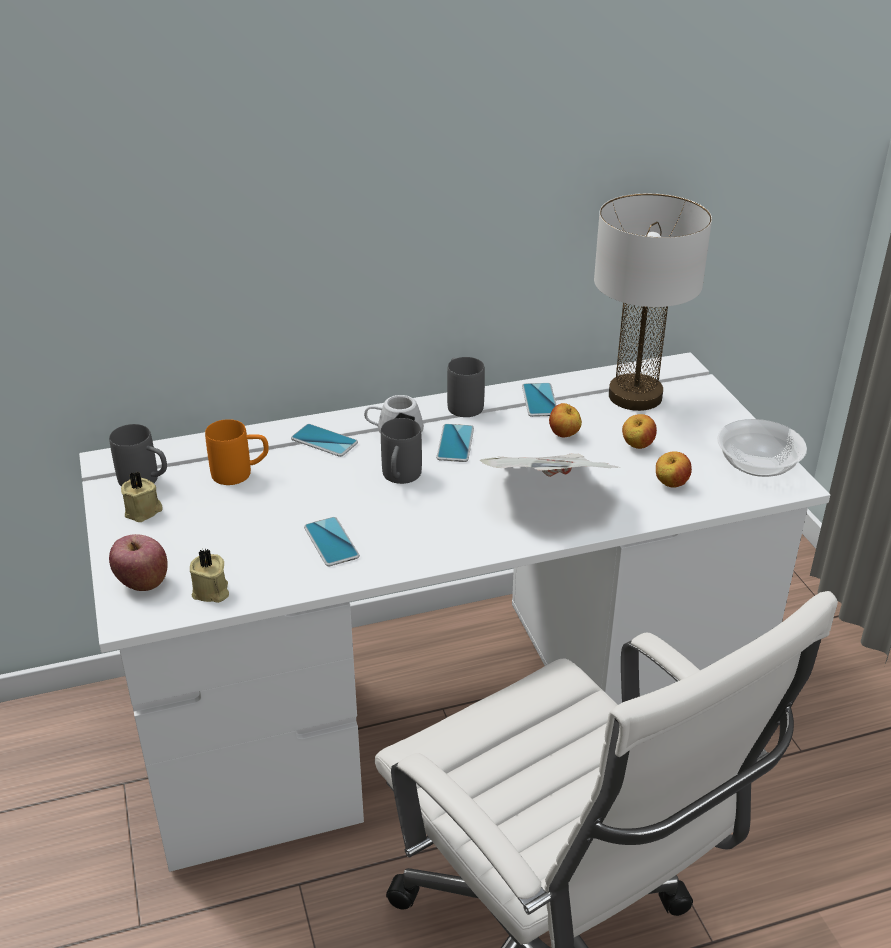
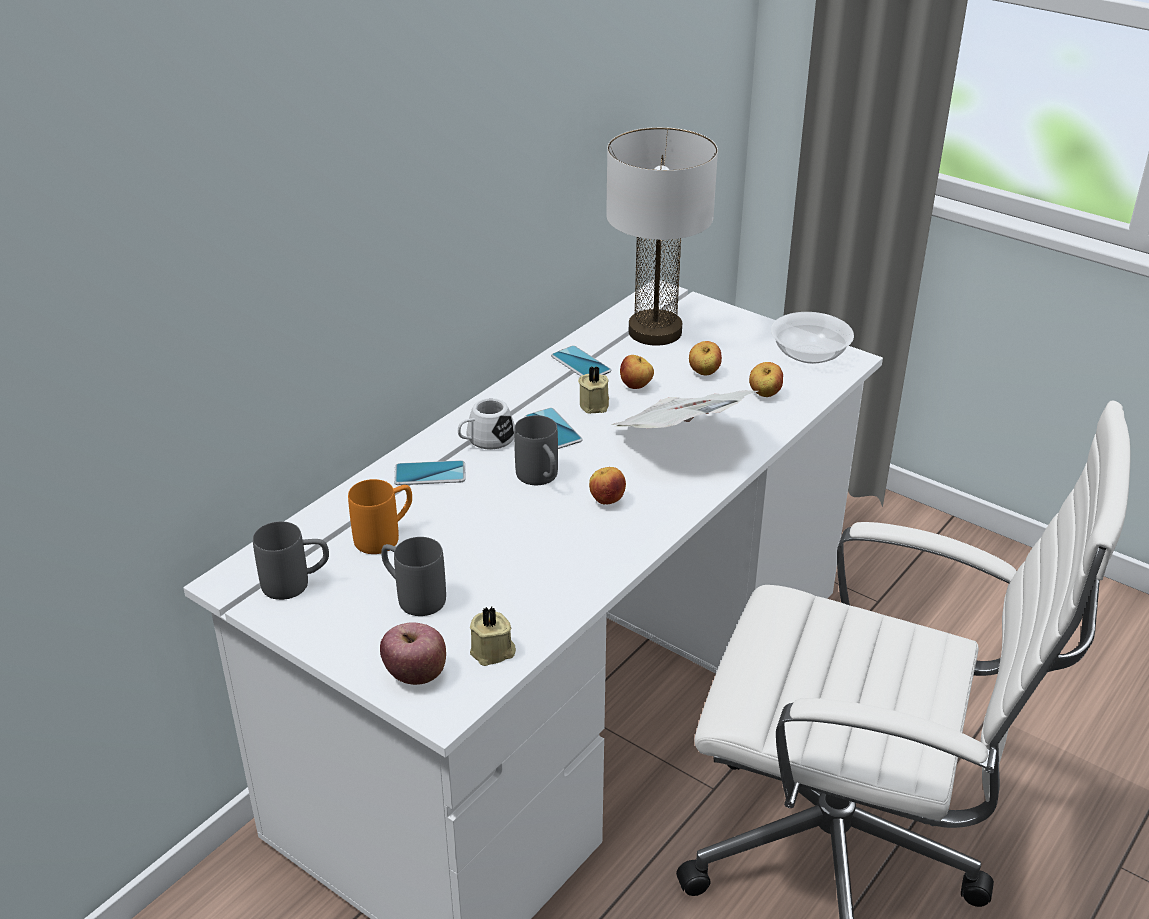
camera: 35 degrees left, 0 degrees up
beige candle [121,472,163,522] -> beige candle moved to [578,366,609,414]
phone [304,517,360,566] -> none
grey mug [447,357,485,417] -> grey mug moved to [381,537,446,616]
none -> apple [589,467,626,505]

